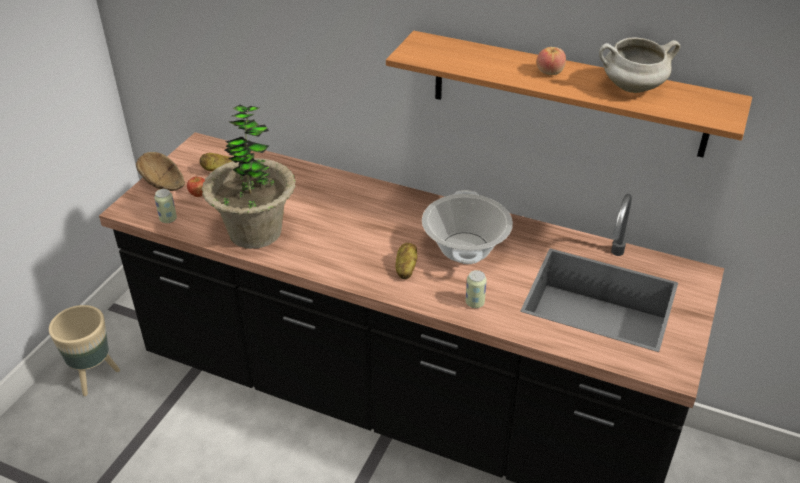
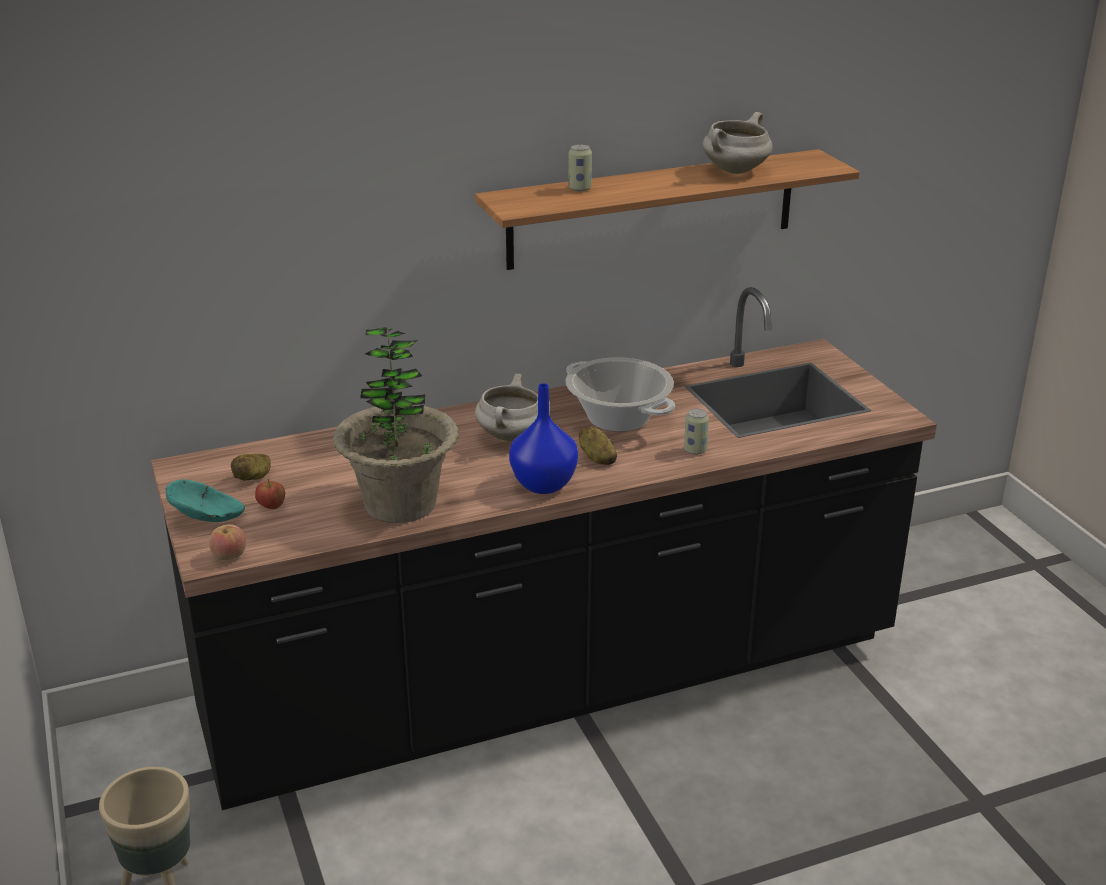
camera: 45 degrees left, 10 degrees down
brown bowl [136,152,185,191] -> turquoise bowl [165,480,245,522]
can [154,189,177,223] -> can moved to [568,144,592,191]
apple [537,47,566,75] -> apple moved to [209,524,246,560]
none -> white cooking pot [475,373,538,441]
none -> blue vase [509,383,578,494]

